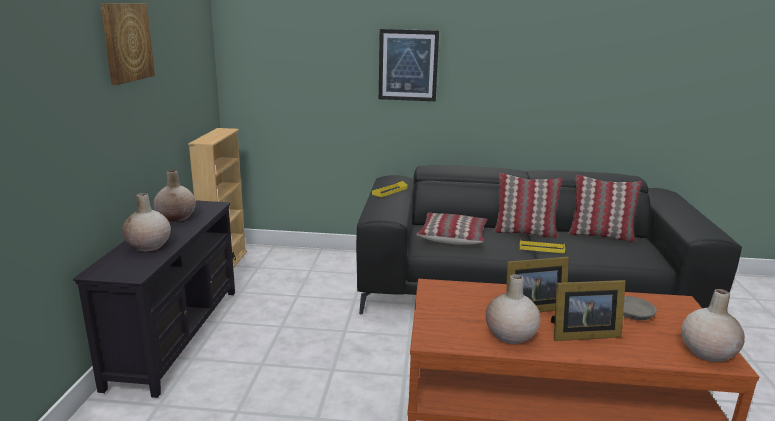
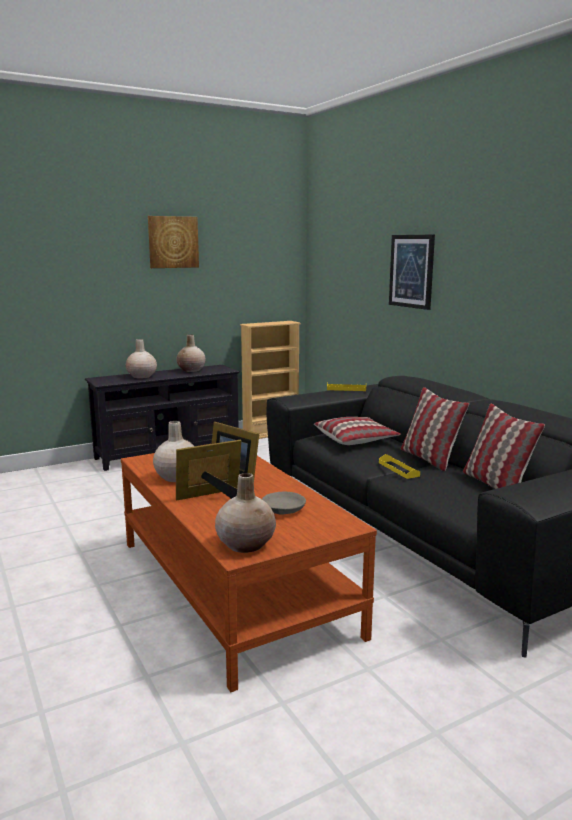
camera: 55 degrees right, 5 degrees down
picture frame [551,280,626,341] -> picture frame turned 105 degrees clockwise [176,440,241,501]

